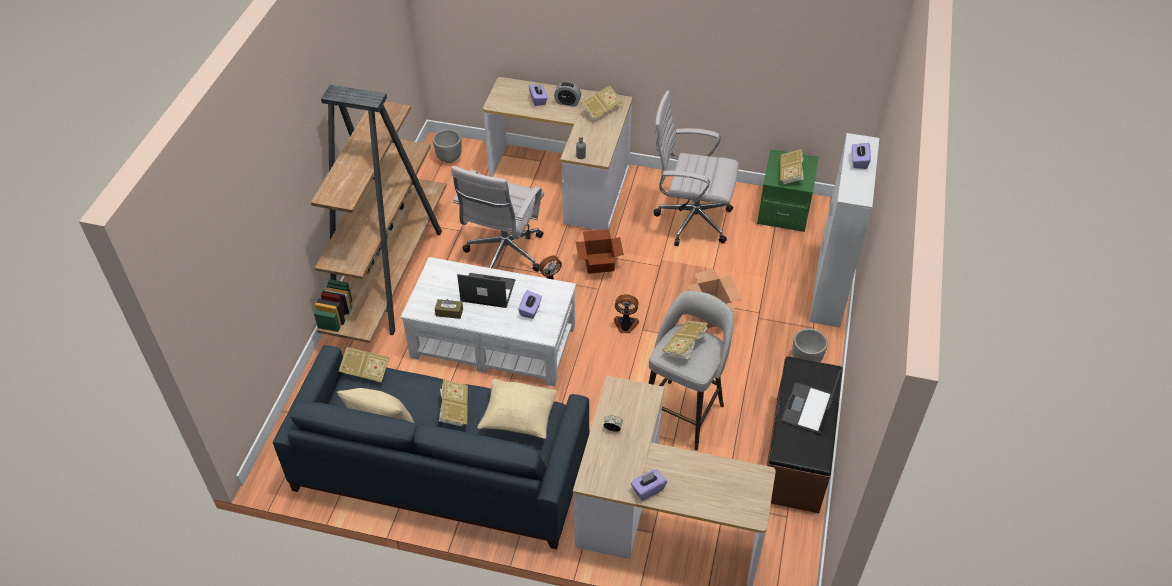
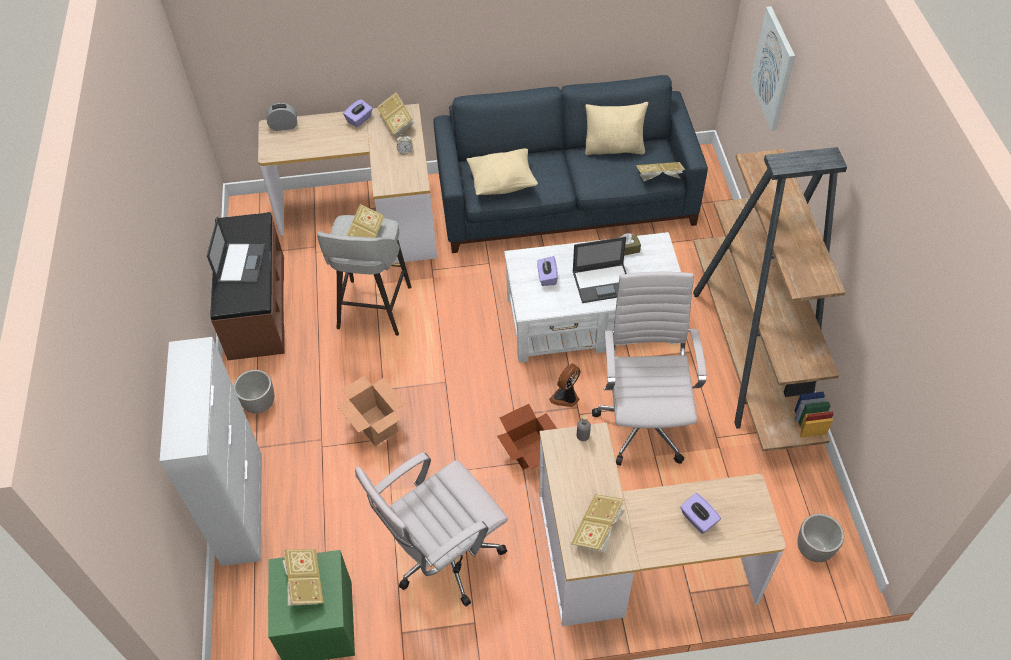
camera: 160 degrees right, 5 degrees up
book [439,380,468,427] -> book moved to [377,92,415,136]
alarm clock [554,82,581,107] -> alarm clock moved to [267,103,297,131]
fan [614,294,639,333] -> none
white office chair [654,90,739,246] -> white office chair turned 150 degrees clockwise [355,452,508,607]
purple tissue box [852,143,871,169] -> none
none -> picture [750,6,795,131]

